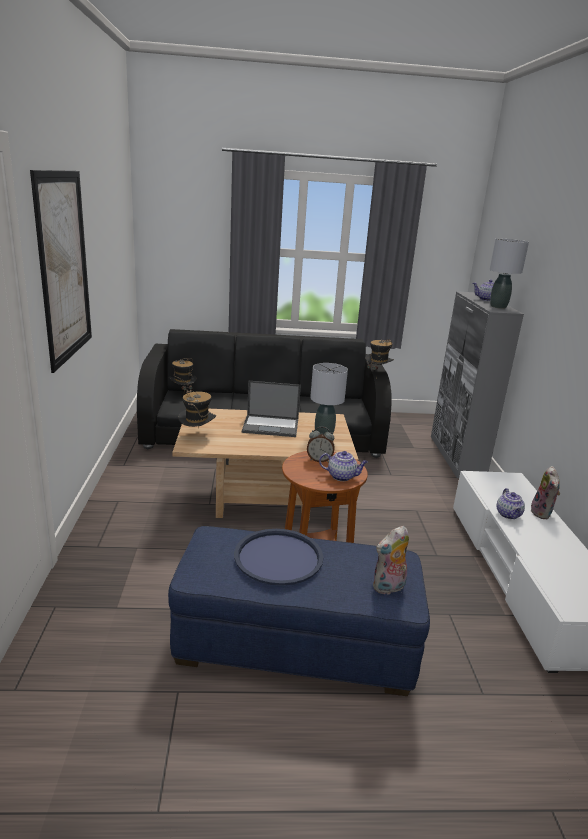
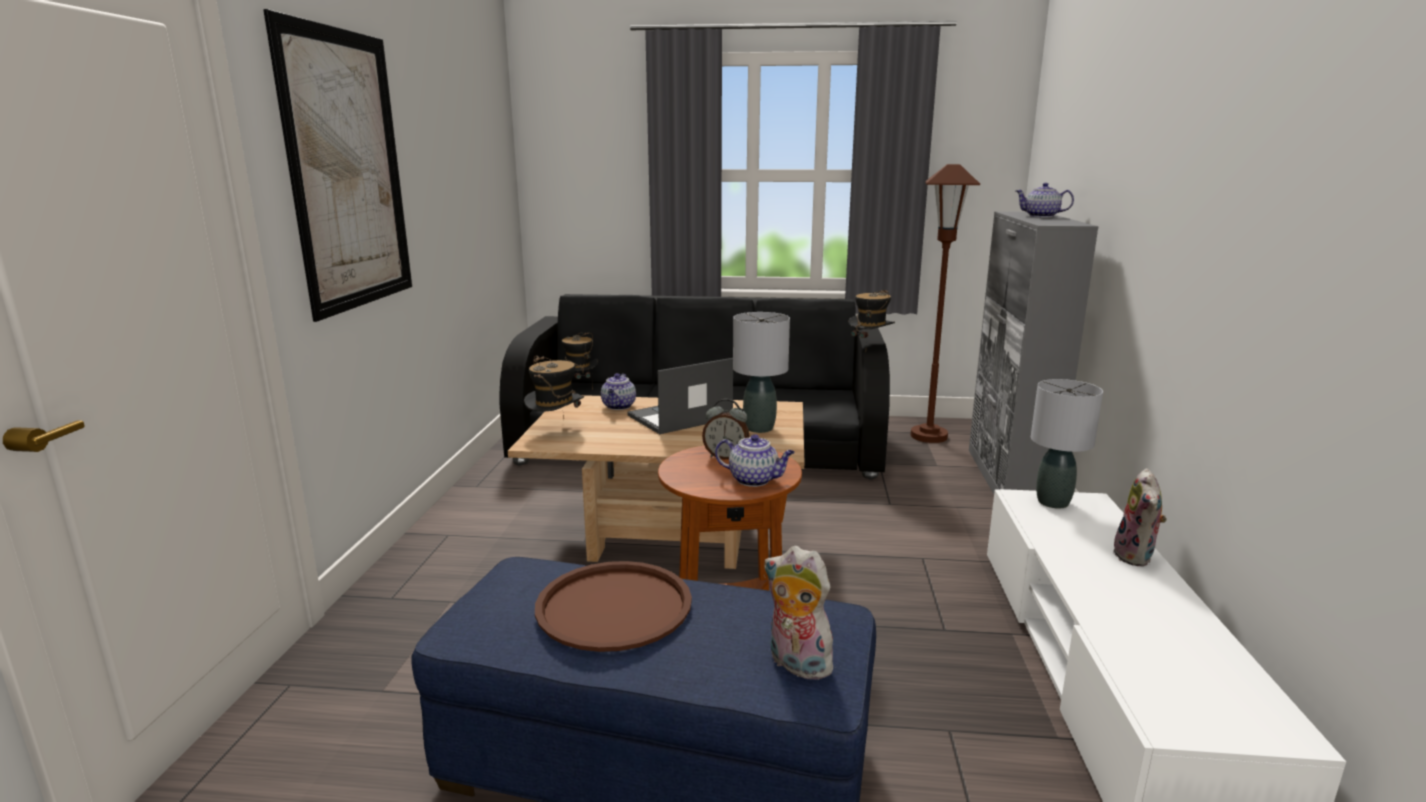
camera: 10 degrees right, 5 degrees down
blue tray [234,529,323,586] -> brown tray [535,561,692,652]
laptop [242,381,301,437] -> laptop turned 135 degrees clockwise [628,358,733,434]
plush toy [373,526,409,595] -> plush toy turned 60 degrees clockwise [764,546,839,680]
grey table lamp [490,239,529,309] -> grey table lamp moved to [1031,379,1103,509]
teapot [497,488,525,519] -> teapot moved to [601,373,636,410]
none -> brown floor lamp [911,164,980,443]

